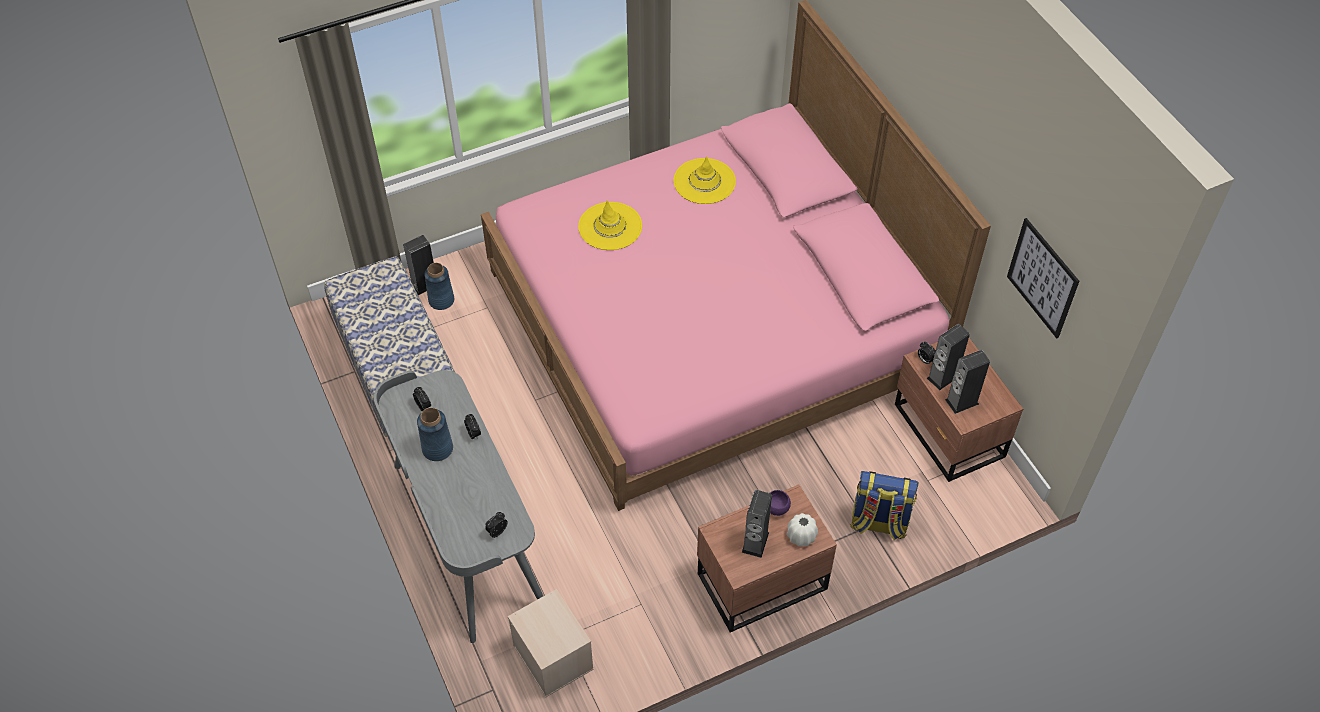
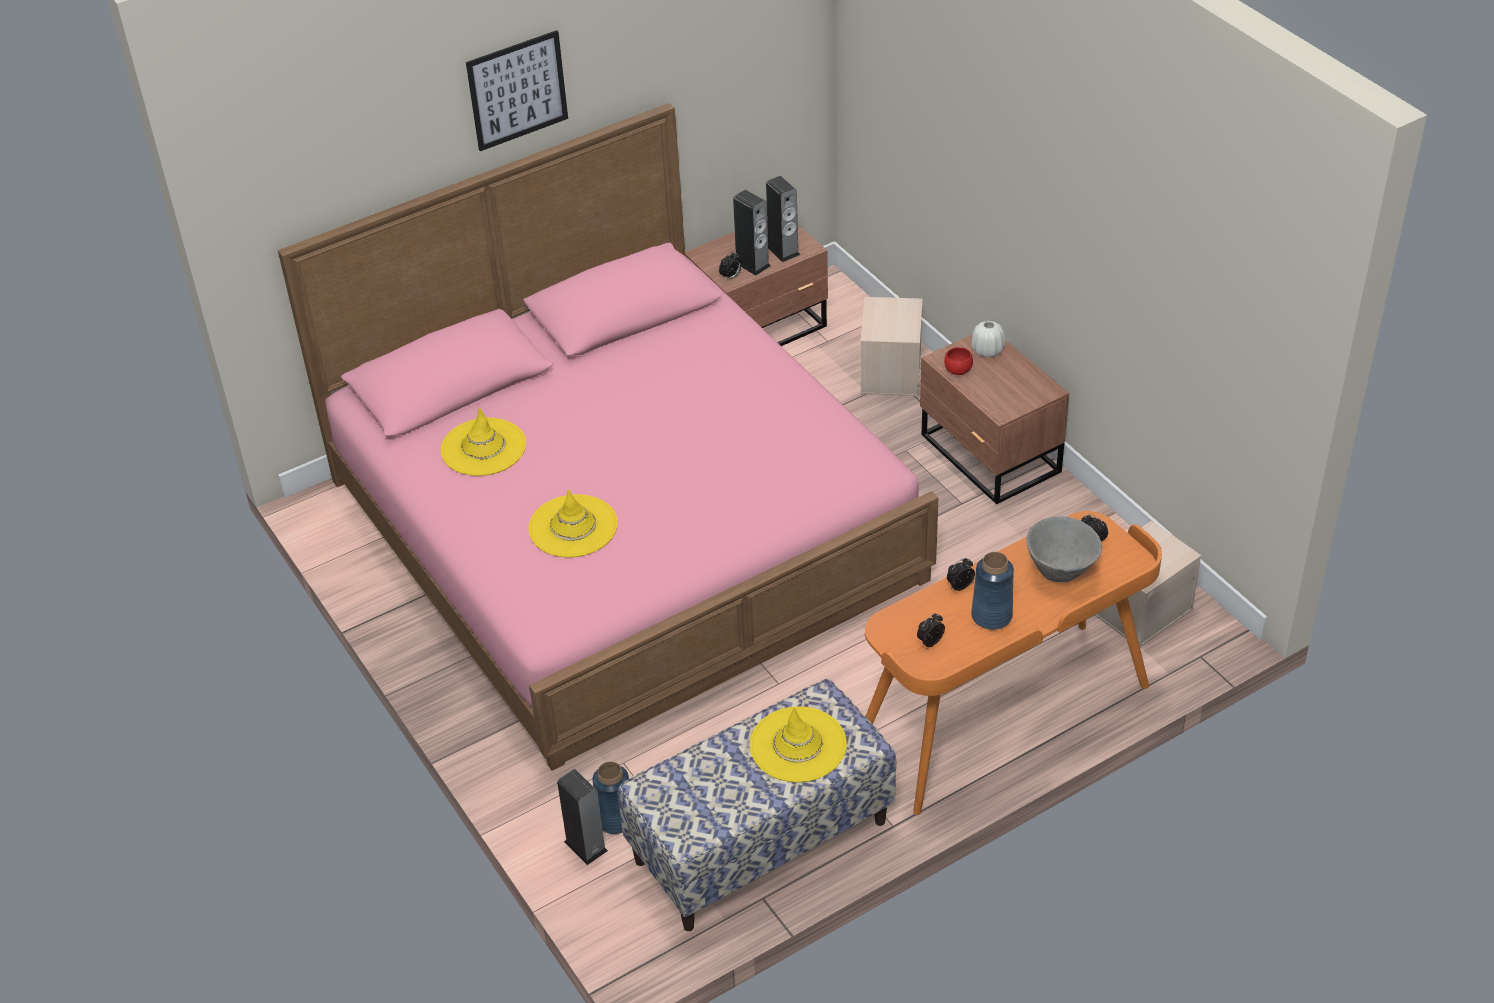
camera: 95 degrees left, 10 degrees down
grey desk [374,370,543,643] -> orange desk [865,511,1162,815]
speaker [742,490,772,558] -> none
purple bowl [770,490,791,516] -> red bowl [944,347,973,375]
backpack [850,471,919,540] -> beige storage box [860,297,923,396]
picture [1007,218,1079,339] -> picture moved to [466,30,568,151]
none -> yellow hat [750,706,847,782]
none -> grey bowl [1026,516,1102,582]

